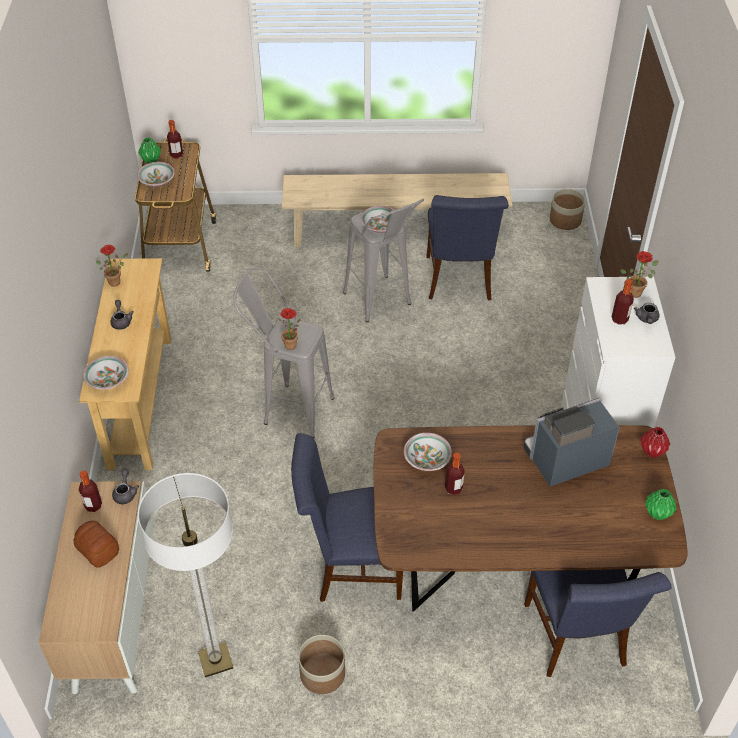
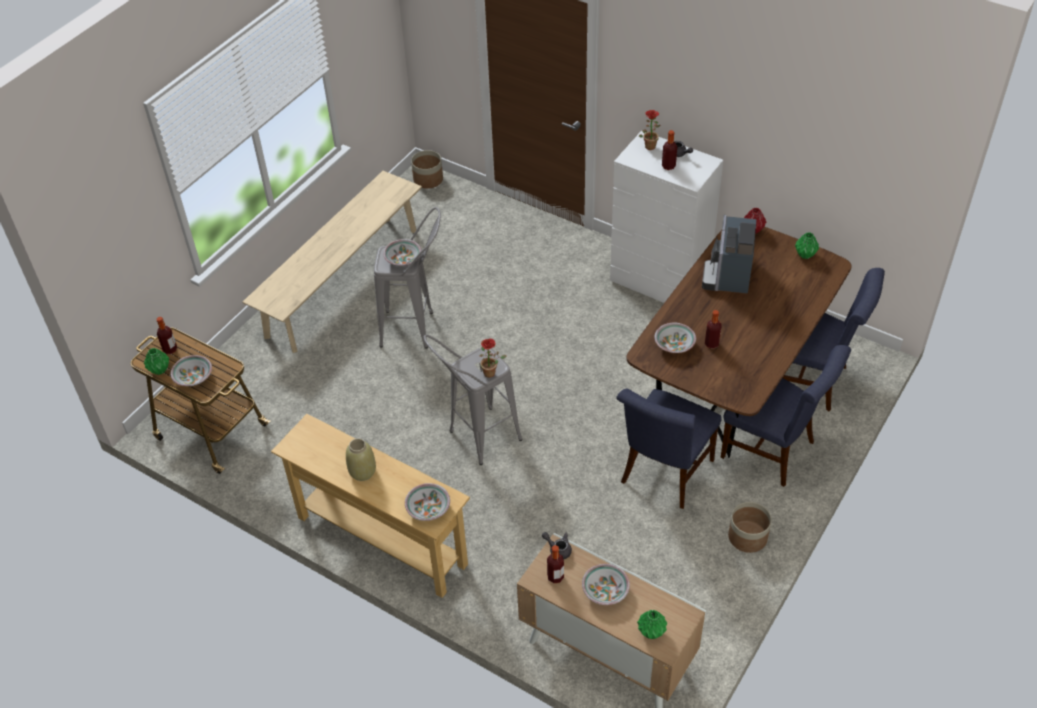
camera: 55 degrees left, 0 degrees up
bread [74,521,119,568] -> bowl [582,564,630,605]
potted plant [96,245,128,287] -> none
grey teapot [110,300,134,330] -> beige vase [346,438,376,481]
floor lamp [138,473,233,677] -> none
blue chair [426,195,509,300] -> blue chair moved to [721,345,851,487]
none -> green vase [637,610,668,639]

